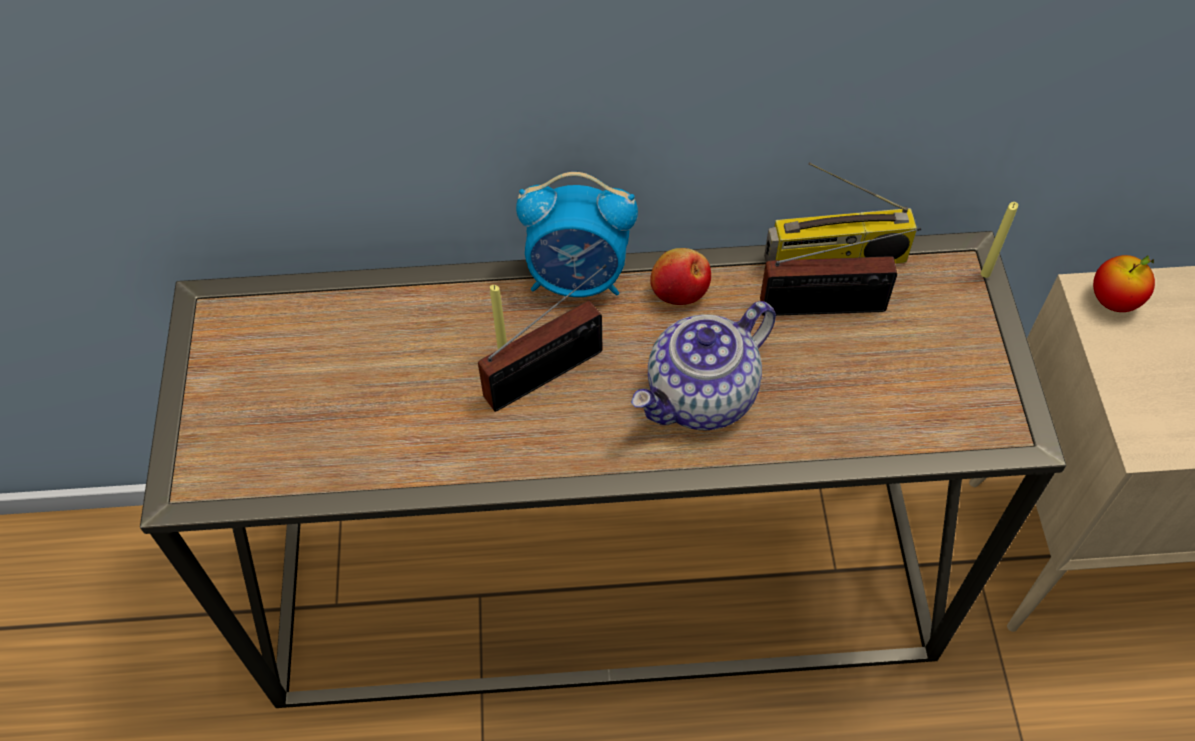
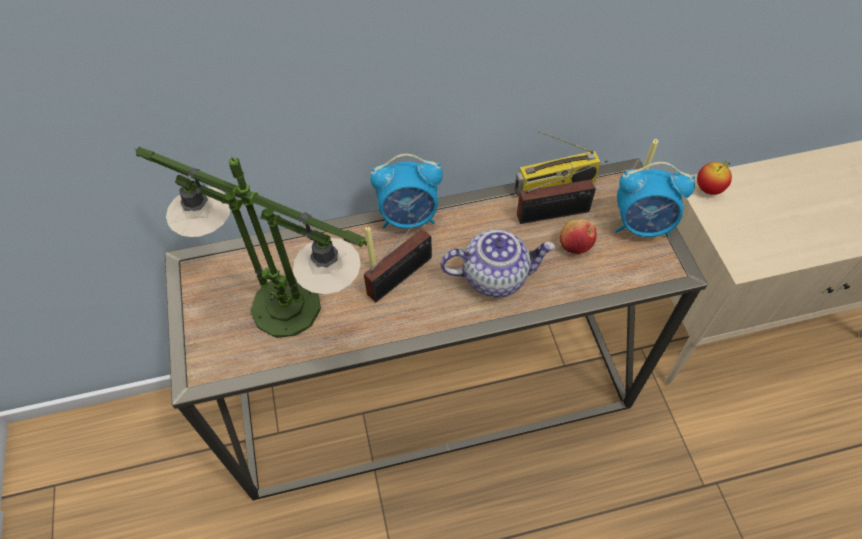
camera: 10 degrees left, 0 degrees up
teapot [631,301,776,430] -> teapot turned 135 degrees counterclockwise [441,229,555,298]
apple [650,248,711,305] -> apple moved to [560,219,597,254]
none -> table lamp [135,146,367,338]
none -> alarm clock [615,162,695,237]

